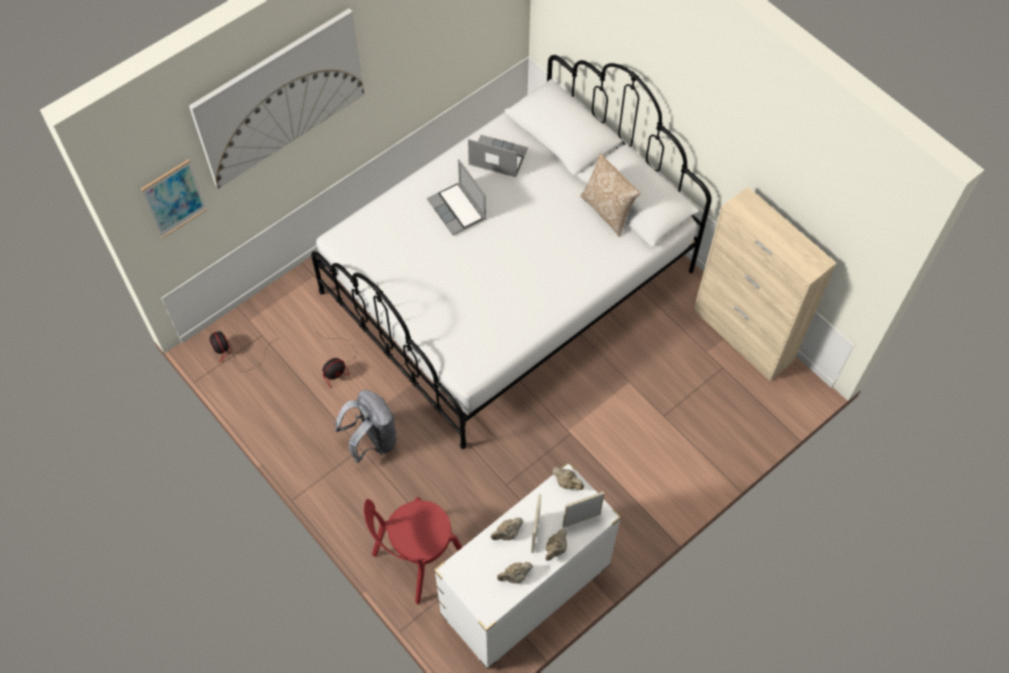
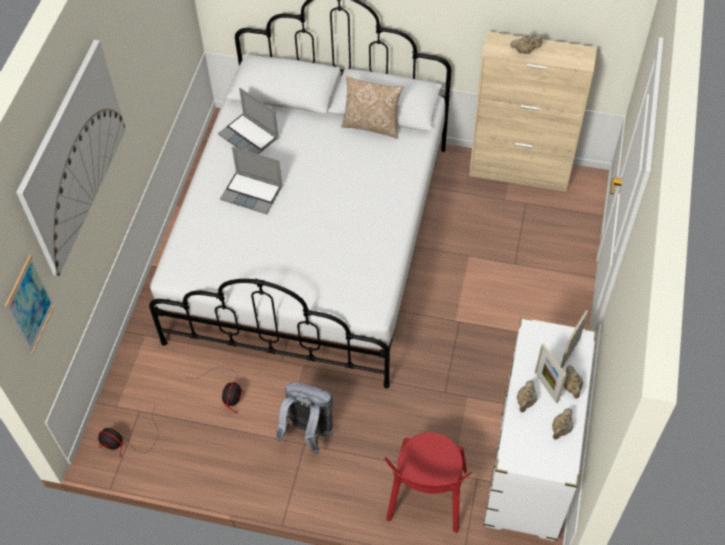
camera: 35 degrees left, 5 degrees down
laptop [468,135,528,177] -> laptop turned 120 degrees counterclockwise [218,88,279,154]
beige teapot [552,467,584,490] -> beige teapot moved to [510,34,542,54]

